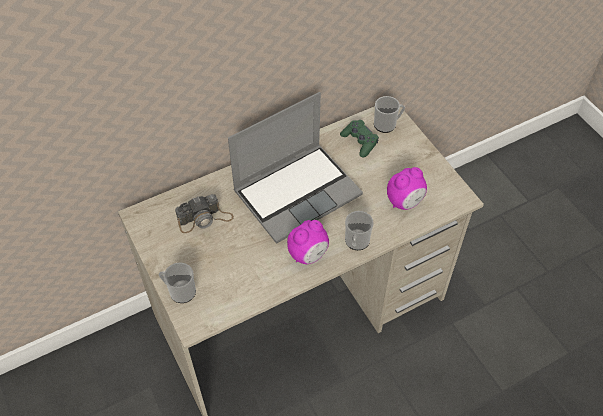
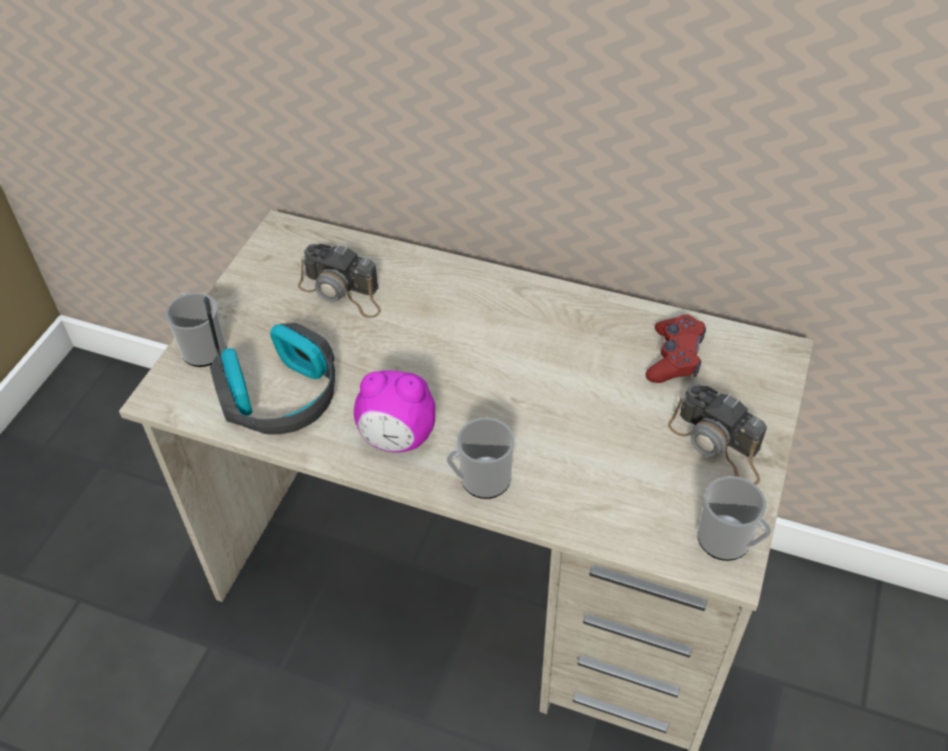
camera: 50 degrees right, 5 degrees down
laptop [228,92,363,244] -> none
green game controller [340,120,379,158] -> red game controller [646,314,706,383]
mug [374,96,405,133] -> mug moved to [698,476,771,561]
alarm clock [387,167,427,210] -> none
none -> headphones [204,297,335,435]
none -> camera [668,383,767,485]

